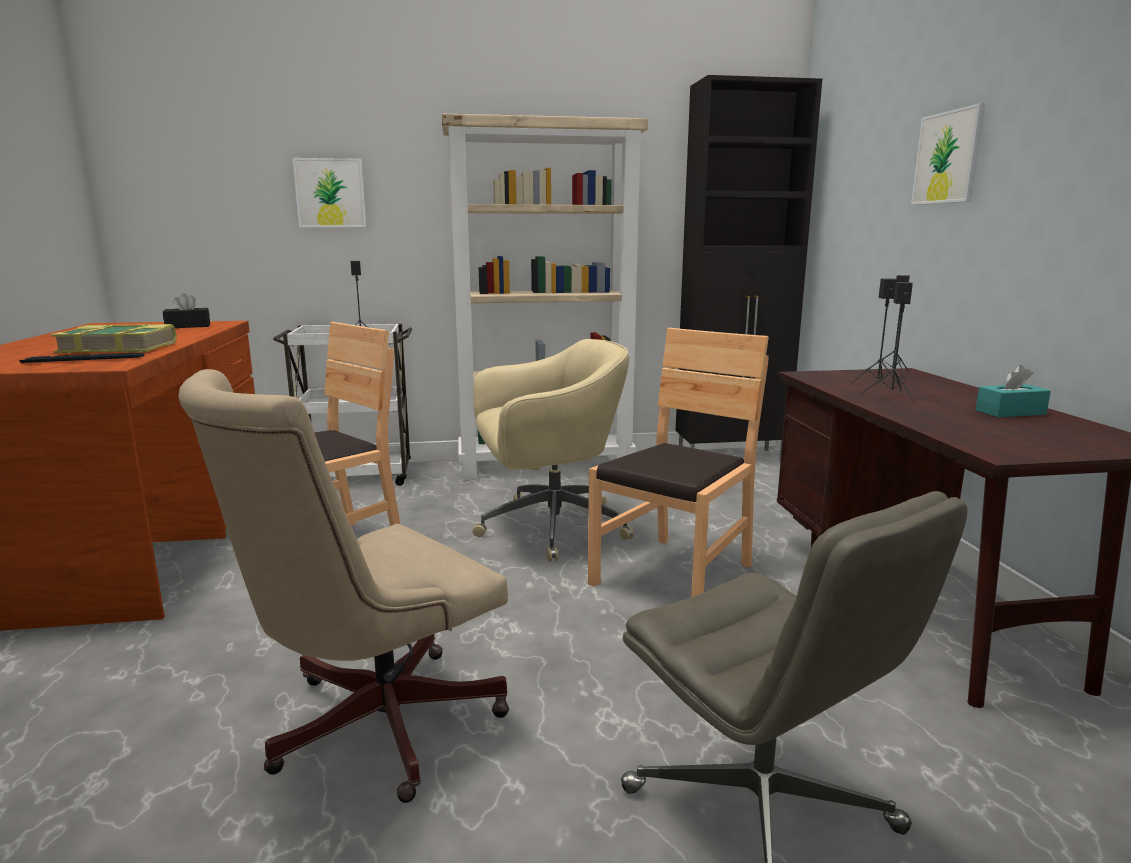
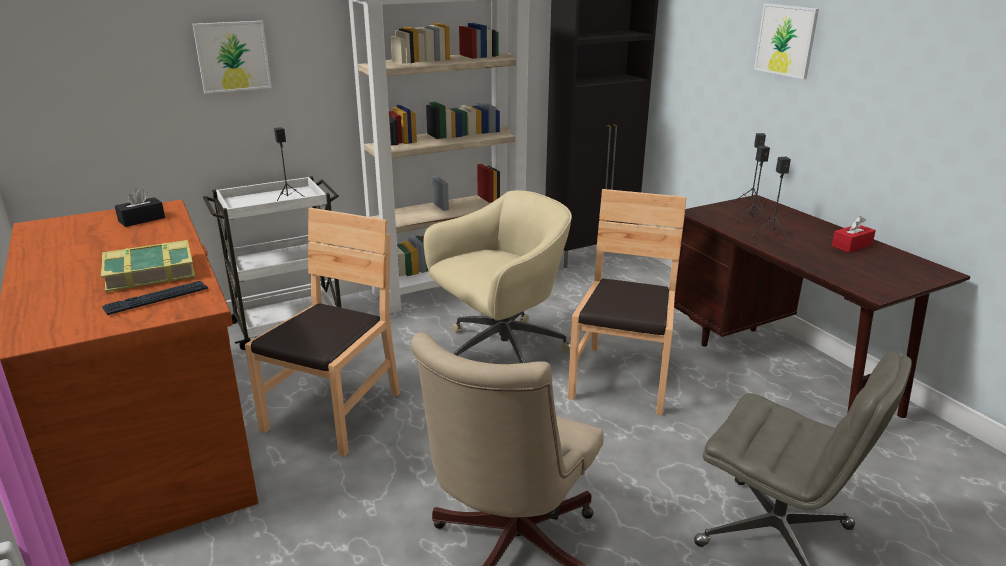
camera: 20 degrees left, 10 degrees up
turquoise tissue box [976,365,1051,417] -> red tissue box [832,216,876,253]

